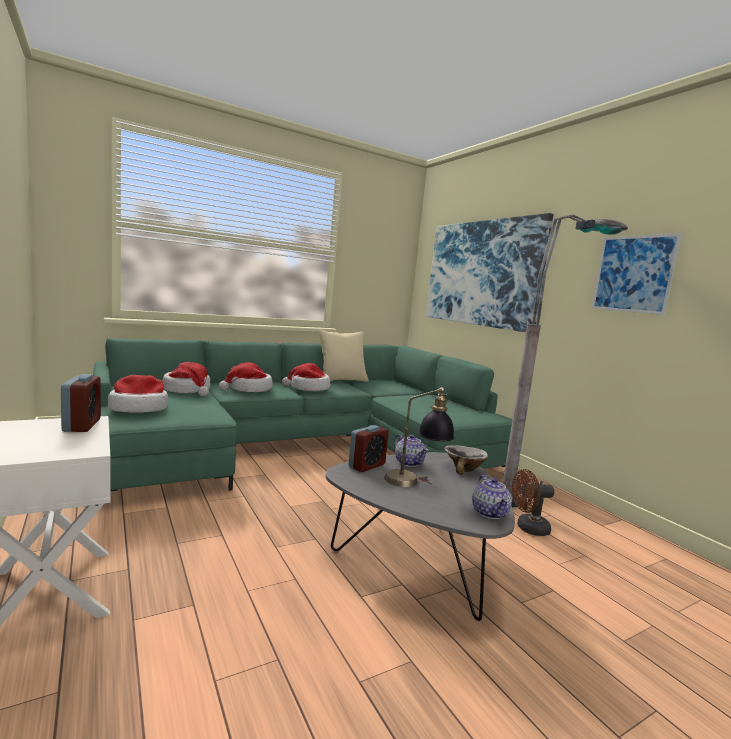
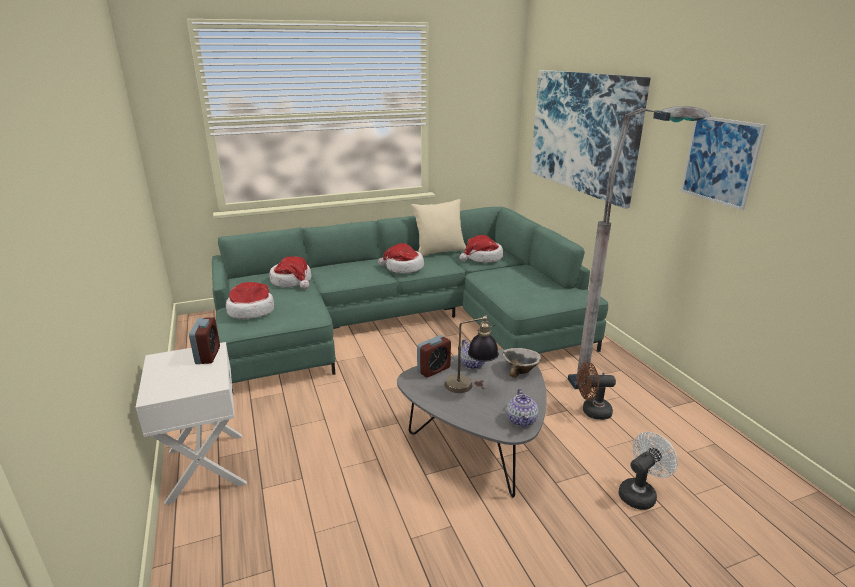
camera: 10 degrees right, 15 degrees up
hat [219,362,273,392] -> hat moved to [459,235,503,263]
none -> white fan [619,432,678,510]

